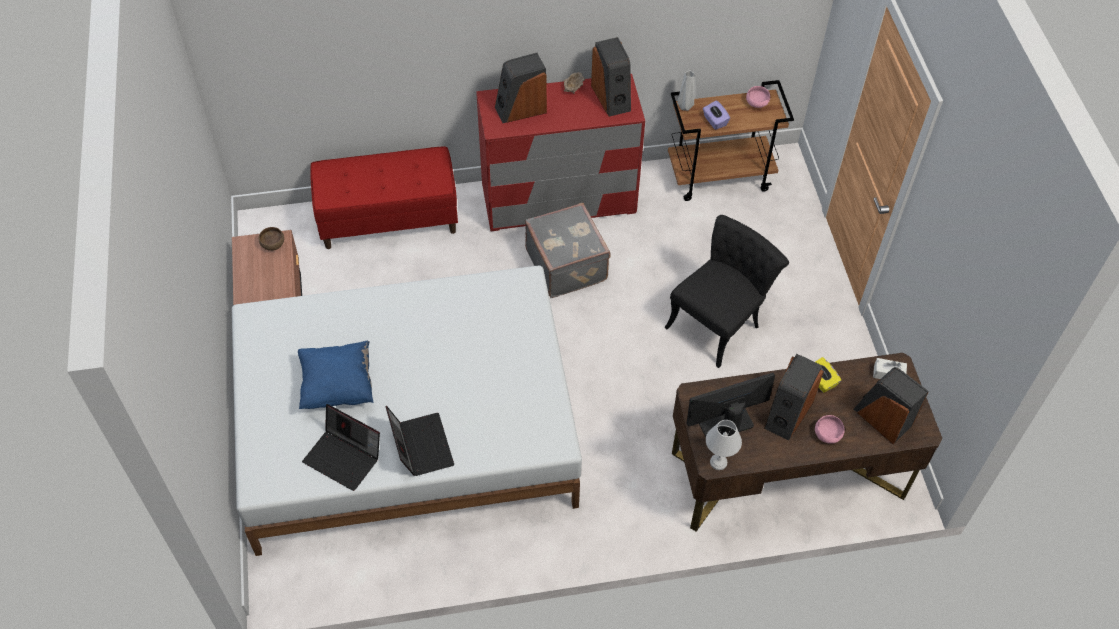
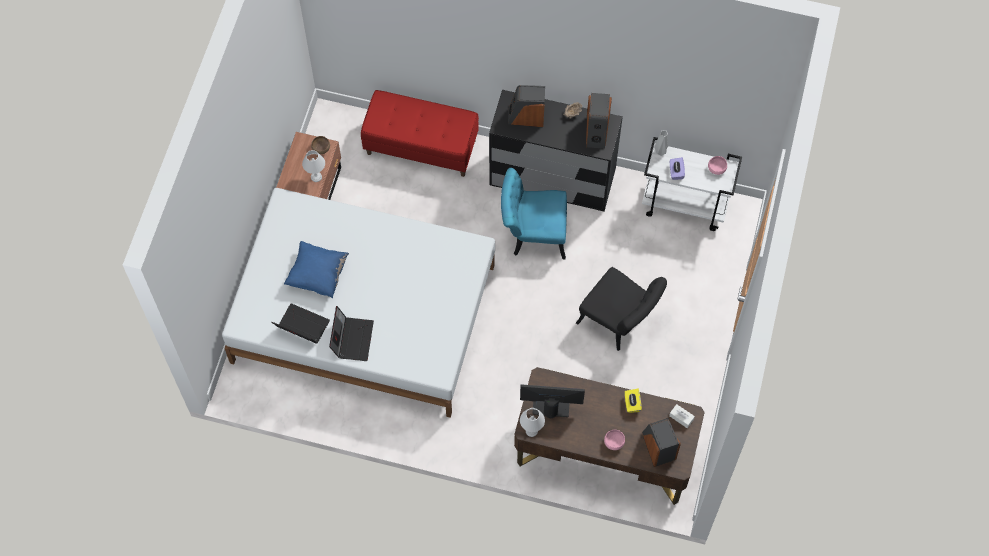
camera: 25 degrees right, 10 degrees up
laptop [302,404,380,491] -> laptop turned 150 degrees clockwise [271,303,330,344]
red dresser [476,74,645,231] -> black dresser [489,90,623,212]
grey suitcase [525,203,610,298] -> turquoise chair [501,168,567,259]
black chair [665,215,789,368] -> black chair turned 60 degrees clockwise [576,267,667,351]
brown cart [668,80,794,201] -> white cart [642,137,742,231]
speaker [764,354,824,441] -> none
none -> white table lamp [302,150,325,182]

